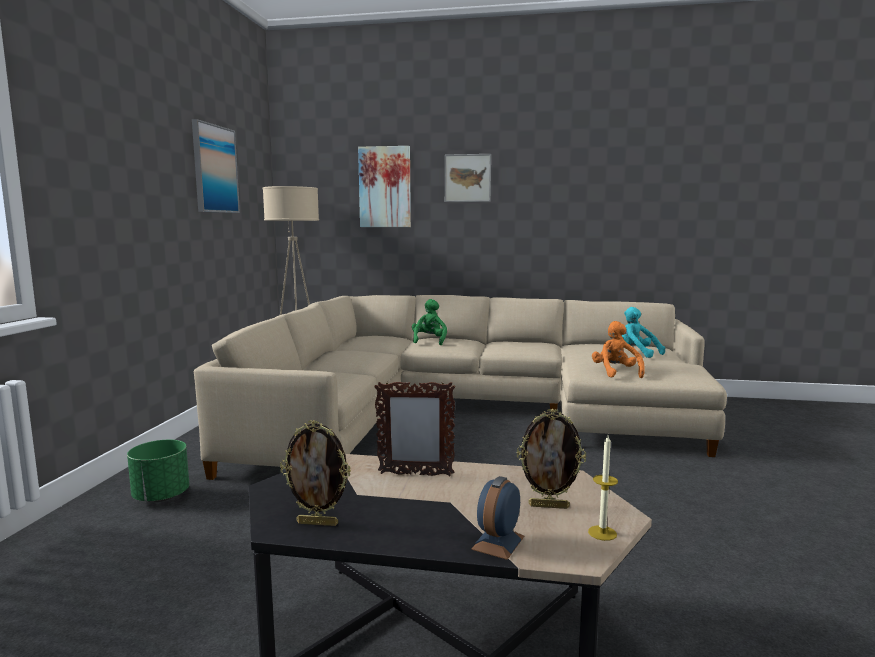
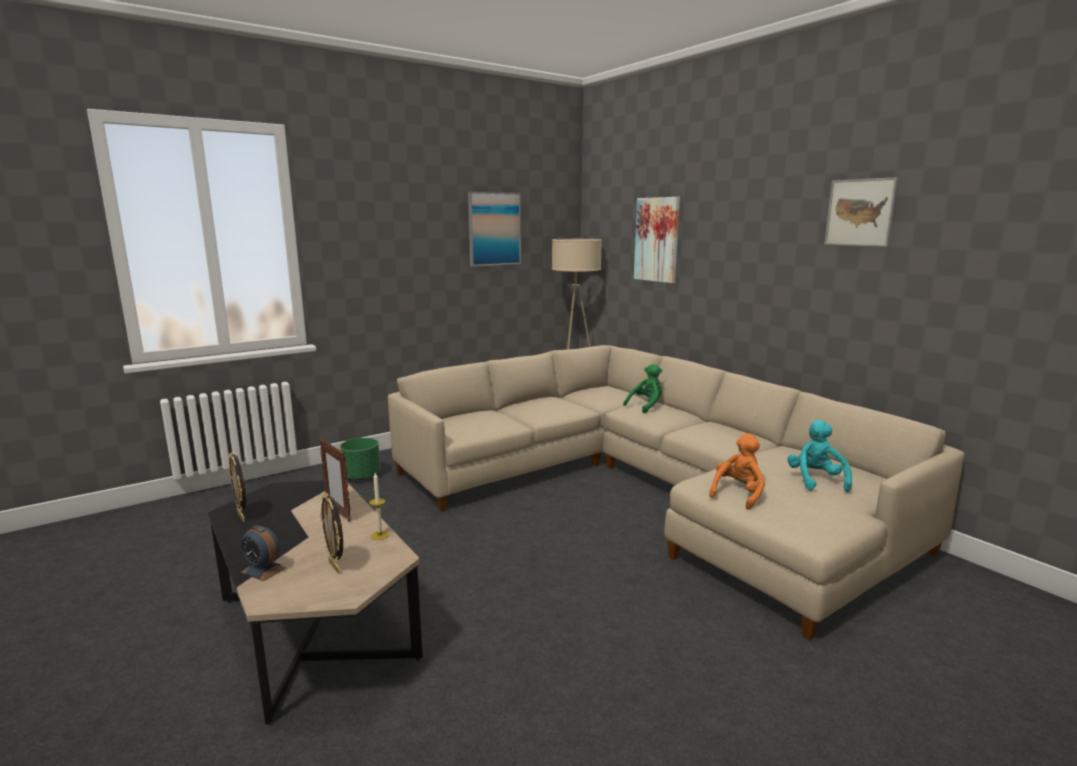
camera: 45 degrees right, 5 degrees up
picture [445,154,491,202] -> picture moved to [824,177,898,247]
alarm clock [471,476,524,560] -> alarm clock turned 135 degrees counterclockwise [241,525,286,581]
candle [588,435,618,541] -> candle moved to [369,473,389,540]

